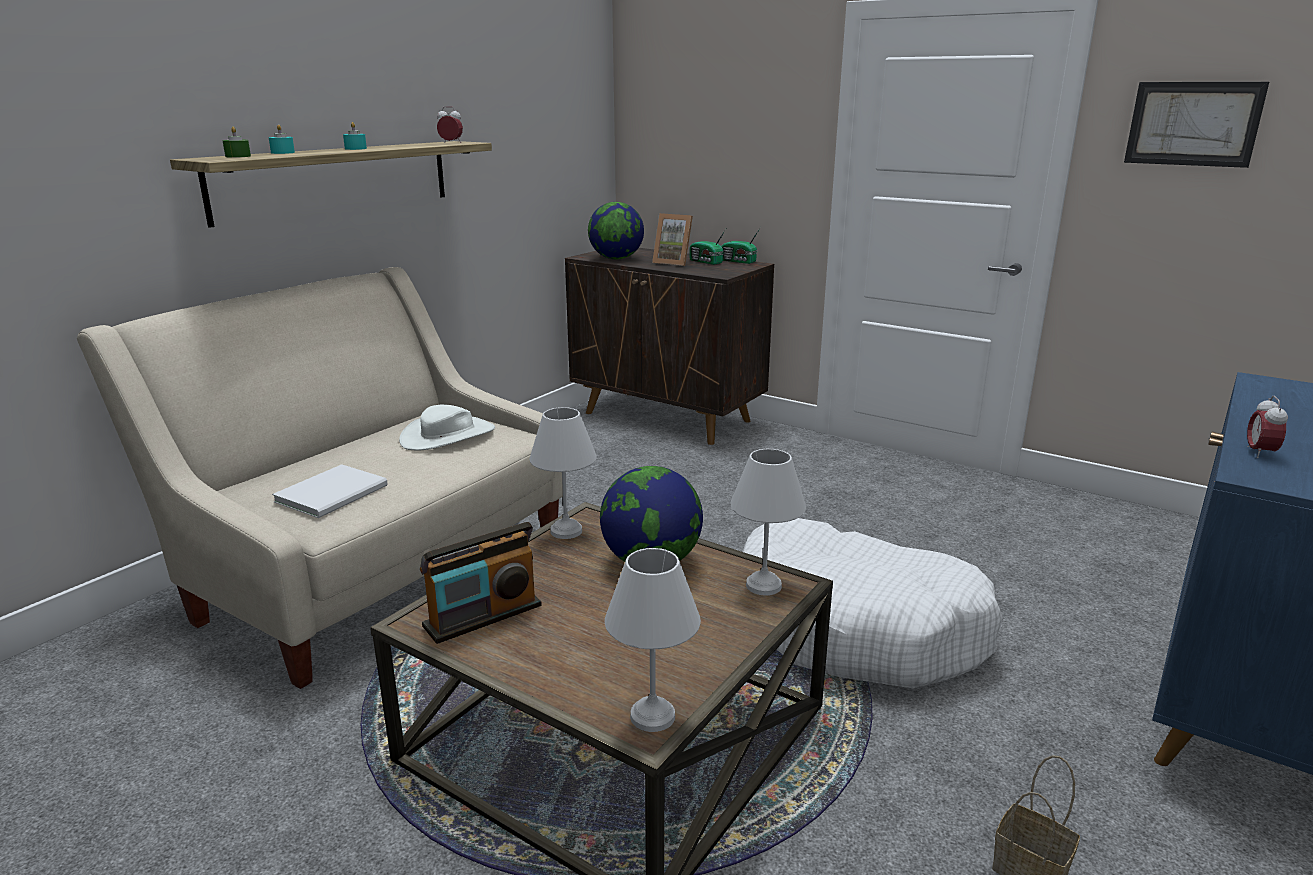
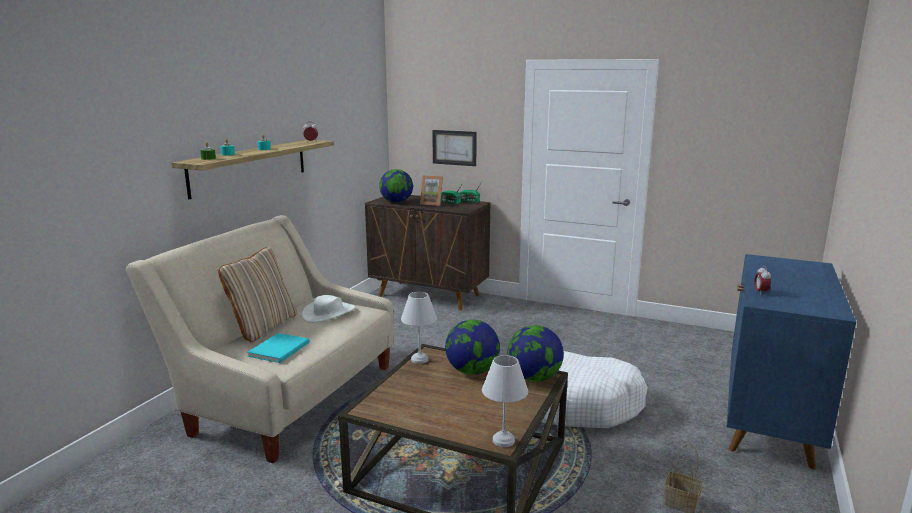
camera: 10 degrees left, 5 degrees down
white book [272,464,388,518] -> turquoise book [248,333,310,363]
radio [420,522,542,644] -> none
white table lamp [731,449,806,596] -> globe [507,325,564,382]
picture [1124,82,1269,168] -> picture moved to [432,130,477,166]
none -> beige pillow [218,247,297,342]

